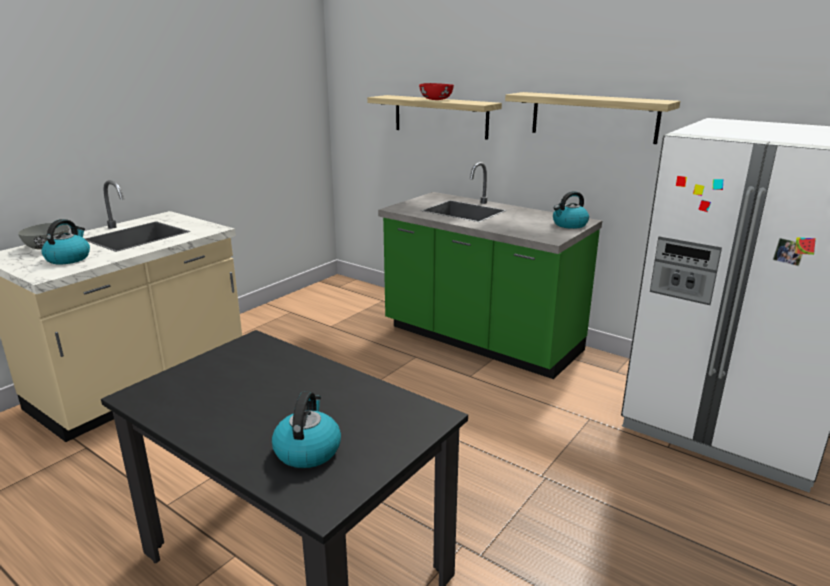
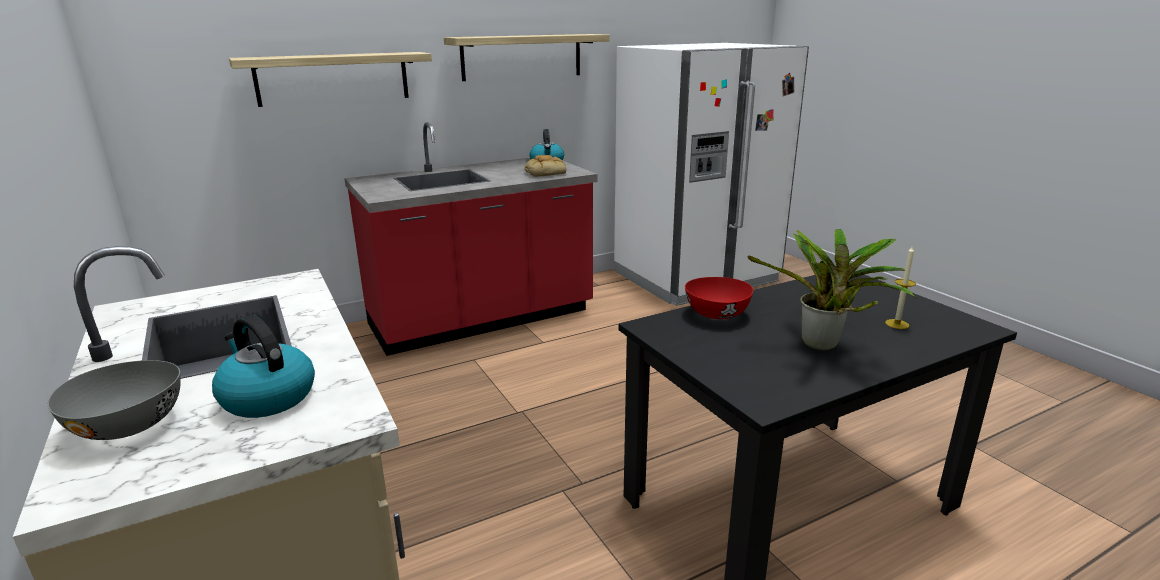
camera: 65 degrees left, 0 degrees up
kettle [272,391,341,468] -> candle [885,245,916,329]
green counter [378,162,602,379] -> red counter [344,122,598,356]
red bowl [419,83,454,100] -> red bowl moved to [685,277,753,319]
none -> bread [524,155,566,177]
none -> potted plant [748,229,917,351]

